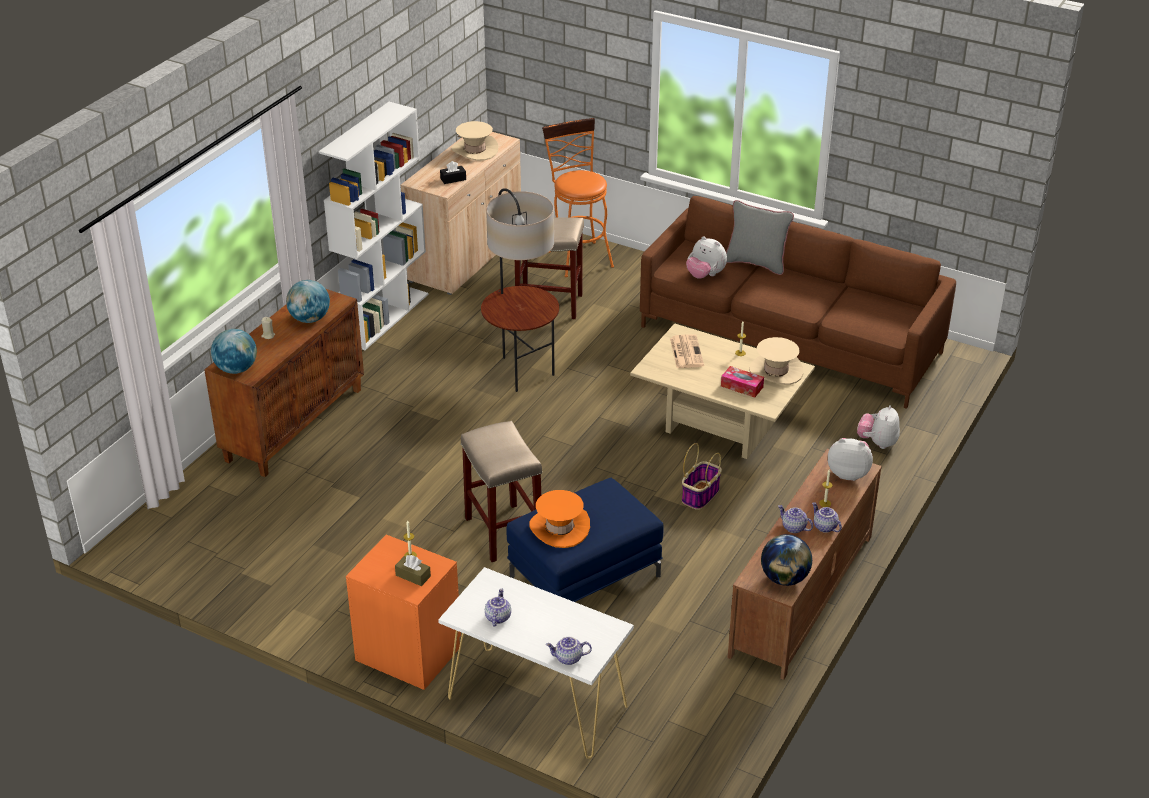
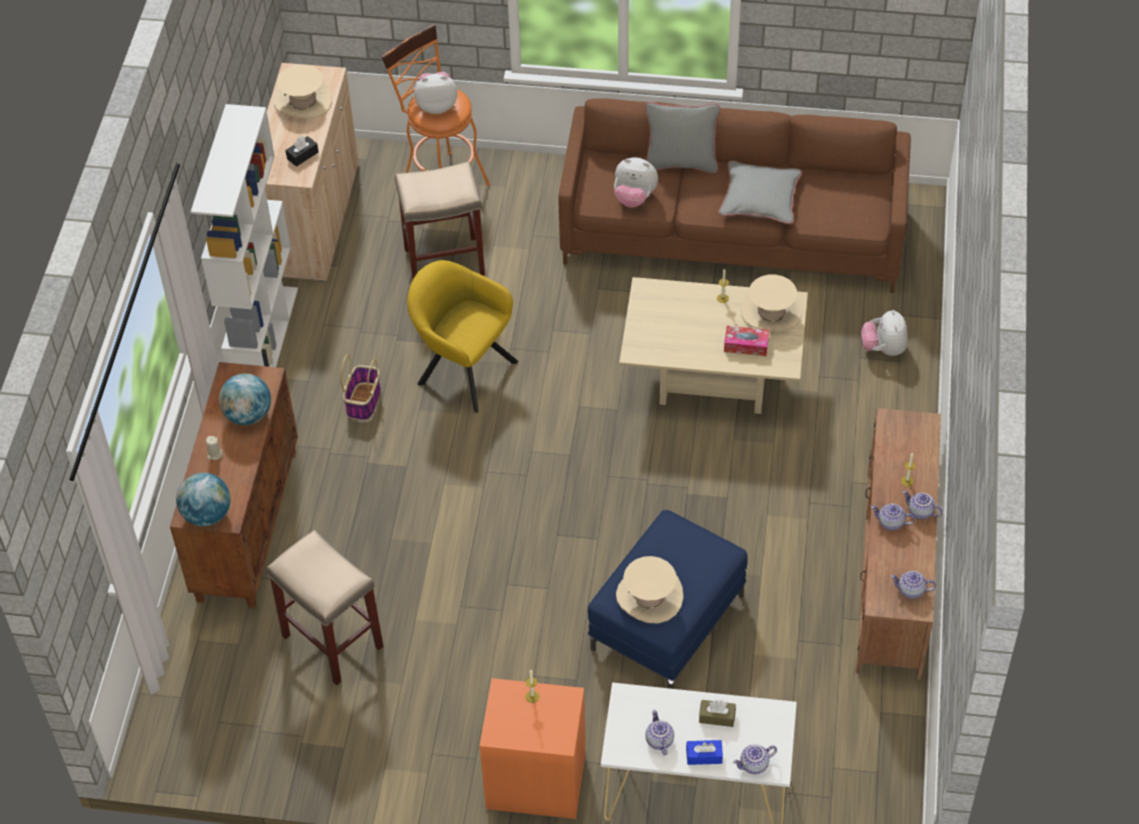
camera: 20 degrees left, 15 degrees up
brown tissue box [395,555,431,586] -> brown tissue box moved to [699,700,736,727]
beige stool [461,421,542,562] -> beige stool moved to [267,530,384,685]
floor lamp [481,188,559,392] -> yellow armchair [407,260,518,413]
orange hat [529,490,590,548] -> beige hat [616,556,684,624]
newspaper [670,334,704,368] -> none
basket [682,443,722,510] -> basket moved to [340,354,381,421]
globe [761,534,812,586] -> teapot [890,571,936,599]
plush toy [828,438,873,481] -> plush toy moved to [414,72,457,114]
none -> blue tissue box [686,740,723,765]
none -> grey pillow [719,161,802,224]

